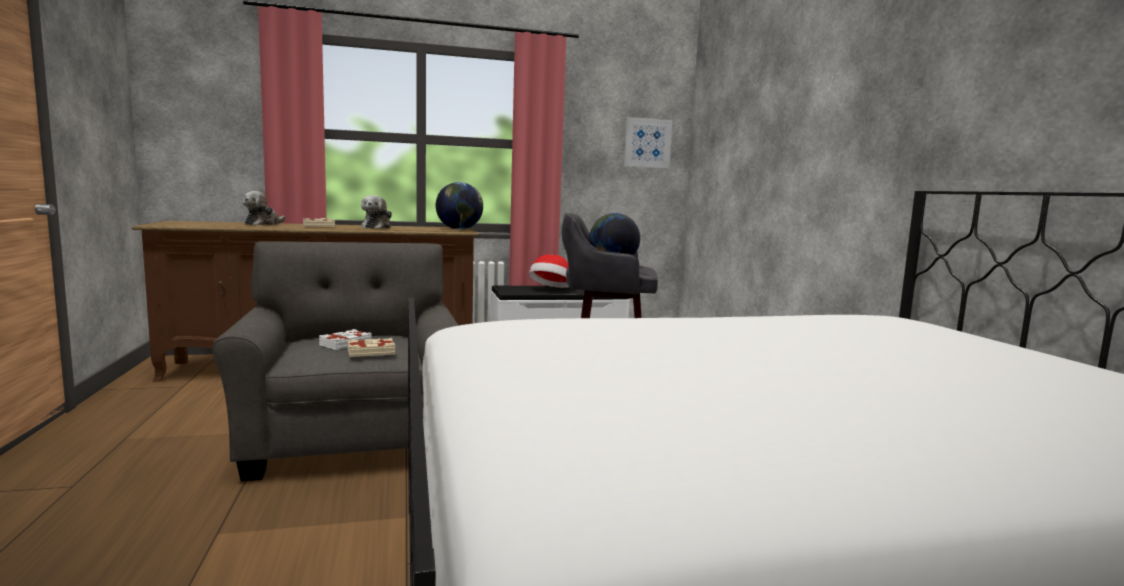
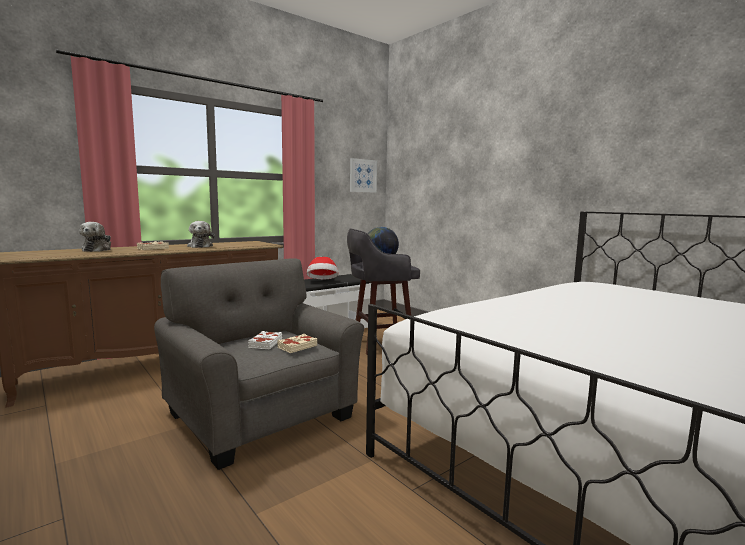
camera: 25 degrees left, 0 degrees up
globe [436,182,483,230] -> none

